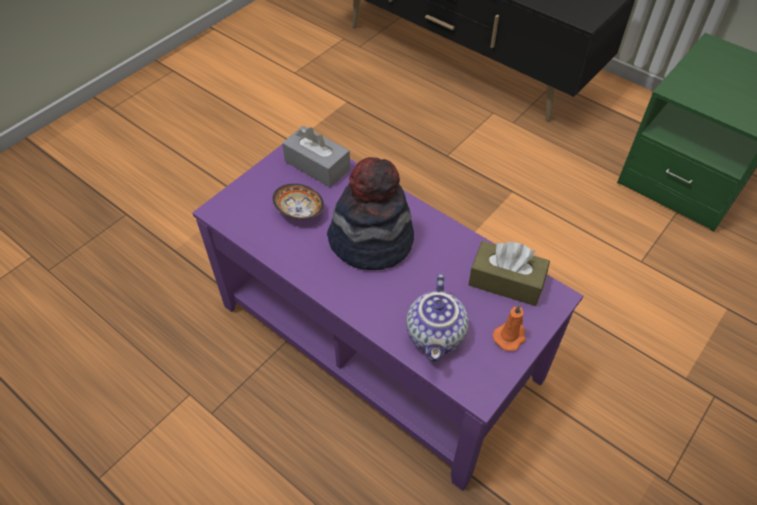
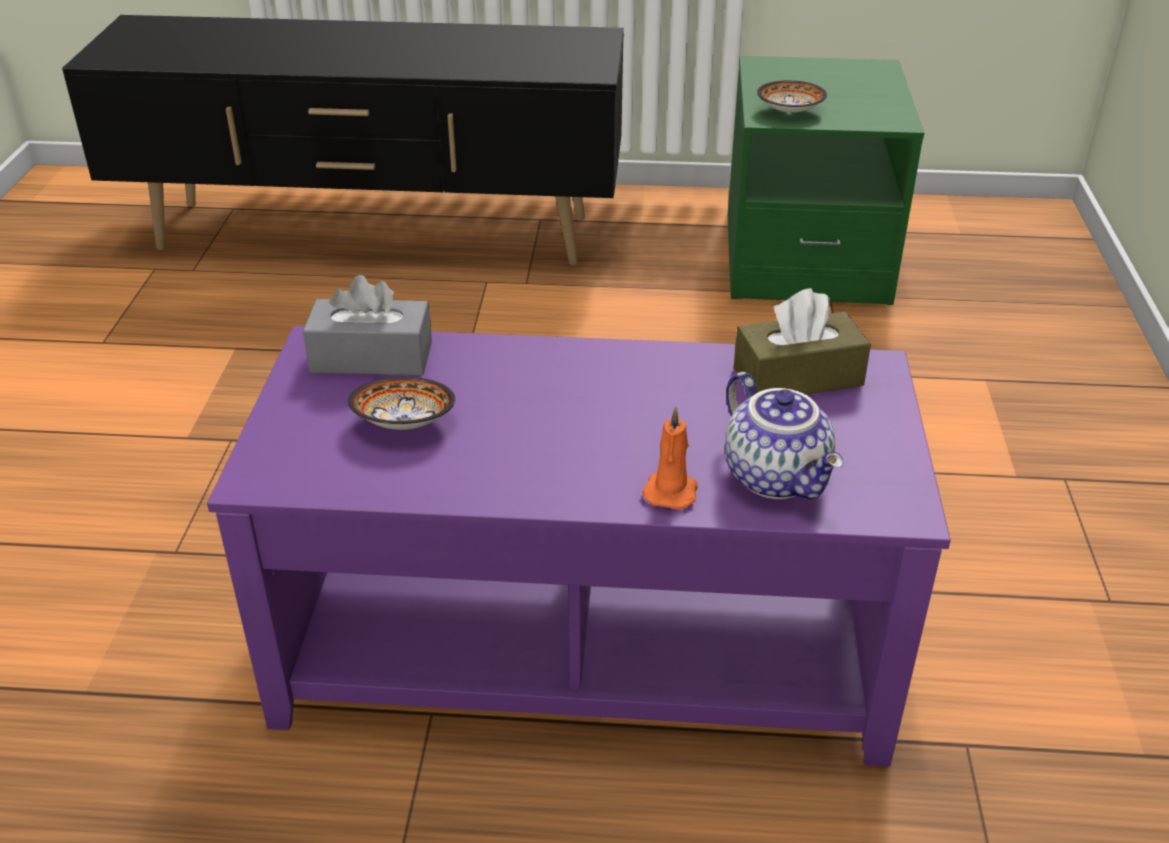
camera: 35 degrees left, 15 degrees down
hat [327,157,414,270] -> none
orange candle [493,305,526,351] -> orange candle moved to [642,406,698,510]
none -> bowl [757,80,827,113]

